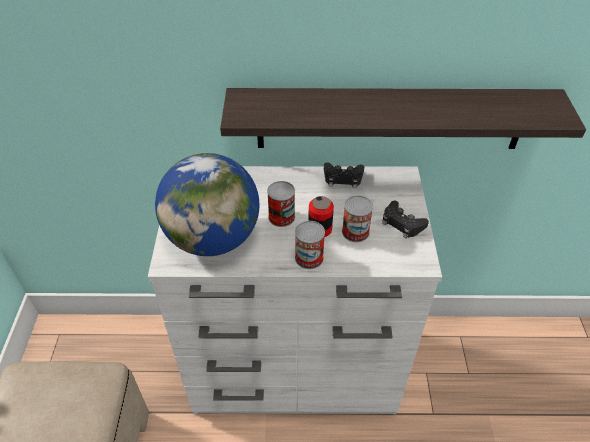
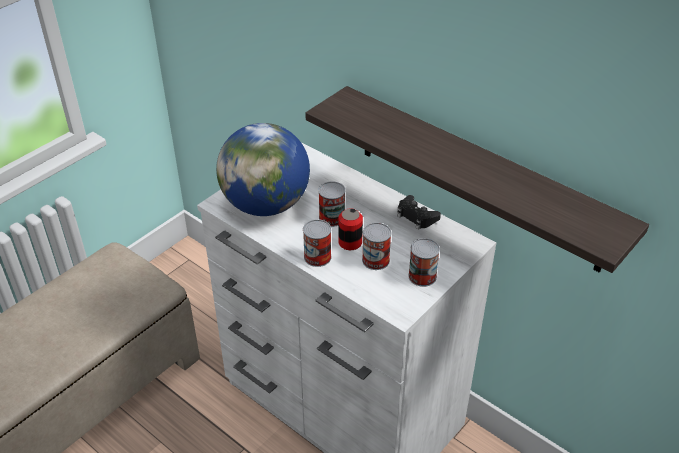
camera: 40 degrees right, 5 degrees down
black game controller [382,201,429,239] -> can [408,238,440,287]

